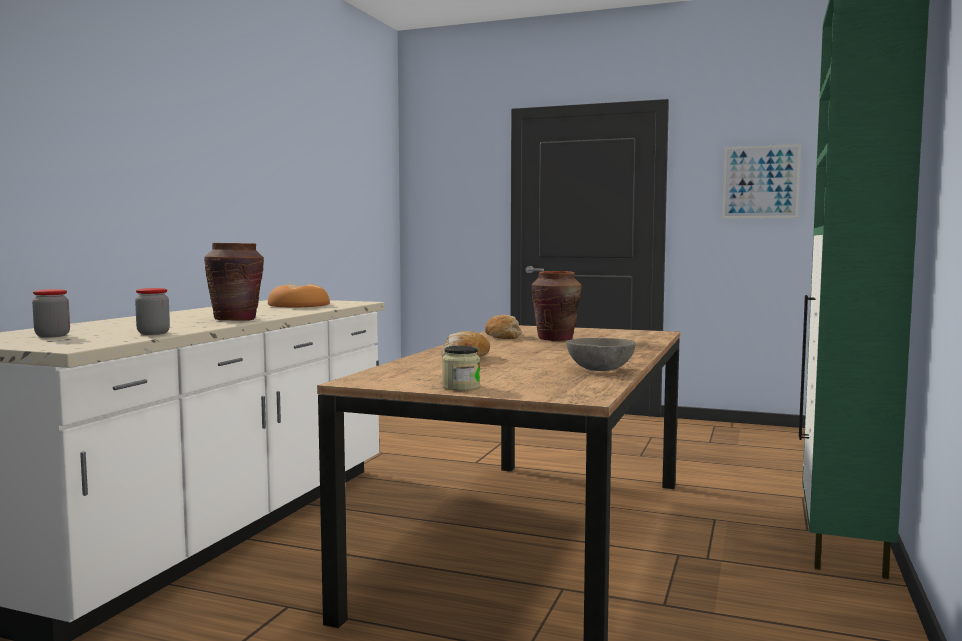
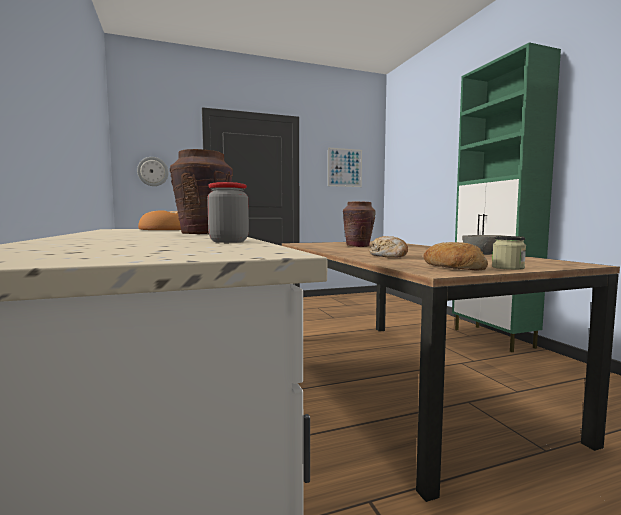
camera: 40 degrees left, 0 degrees up
jar [32,289,70,338] -> none
bread [485,315,522,339] -> bread moved to [423,242,488,270]
none -> wall clock [137,157,169,186]

